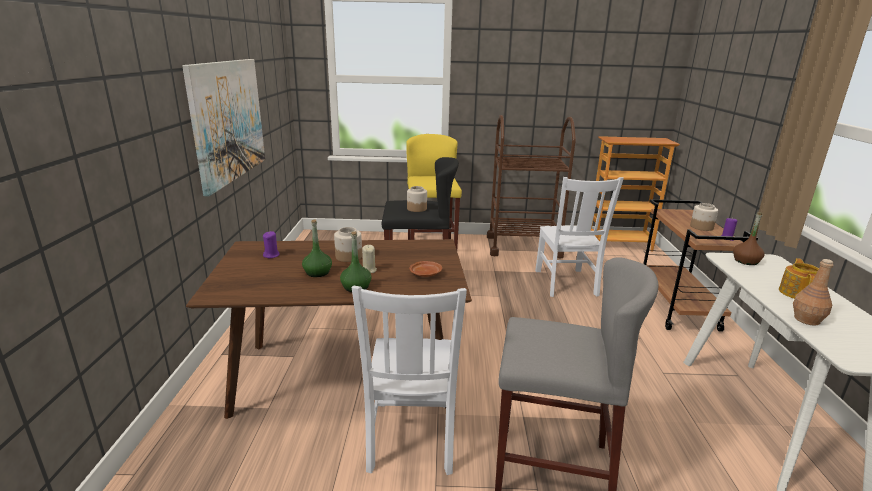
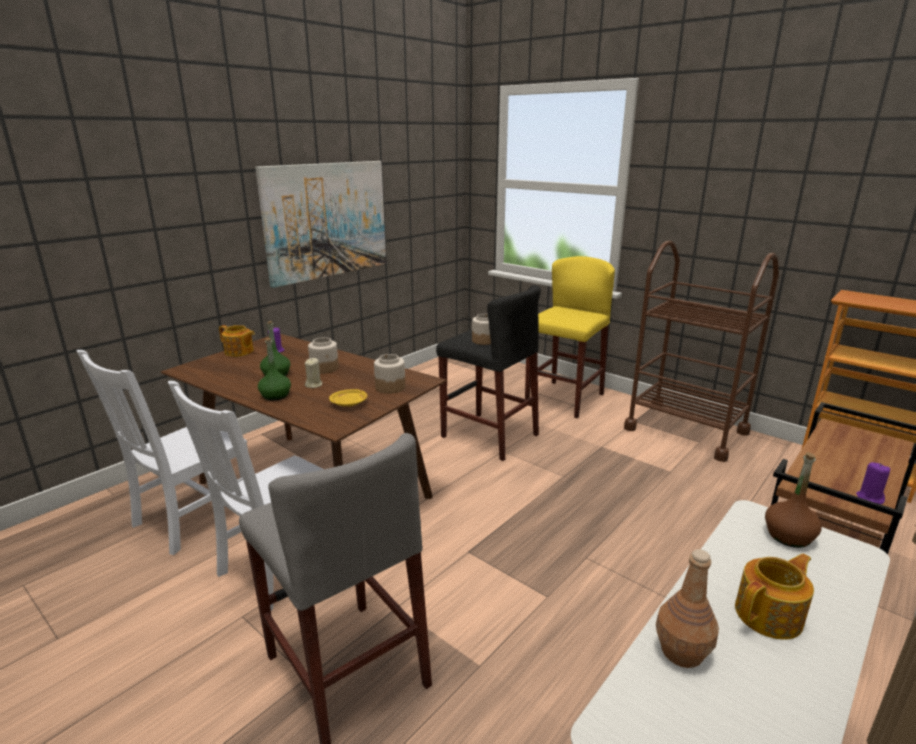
camera: 40 degrees right, 0 degrees up
brown plate [409,261,442,277] -> yellow plate [329,389,367,407]
white chair [535,177,624,297] -> white chair moved to [77,350,248,555]
jar [690,203,718,231] -> jar moved to [374,354,405,394]
none -> teapot [219,325,255,357]

